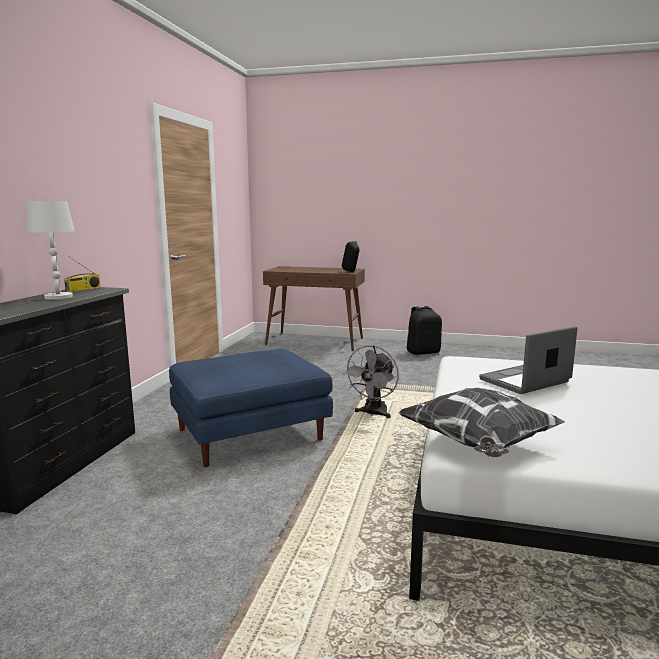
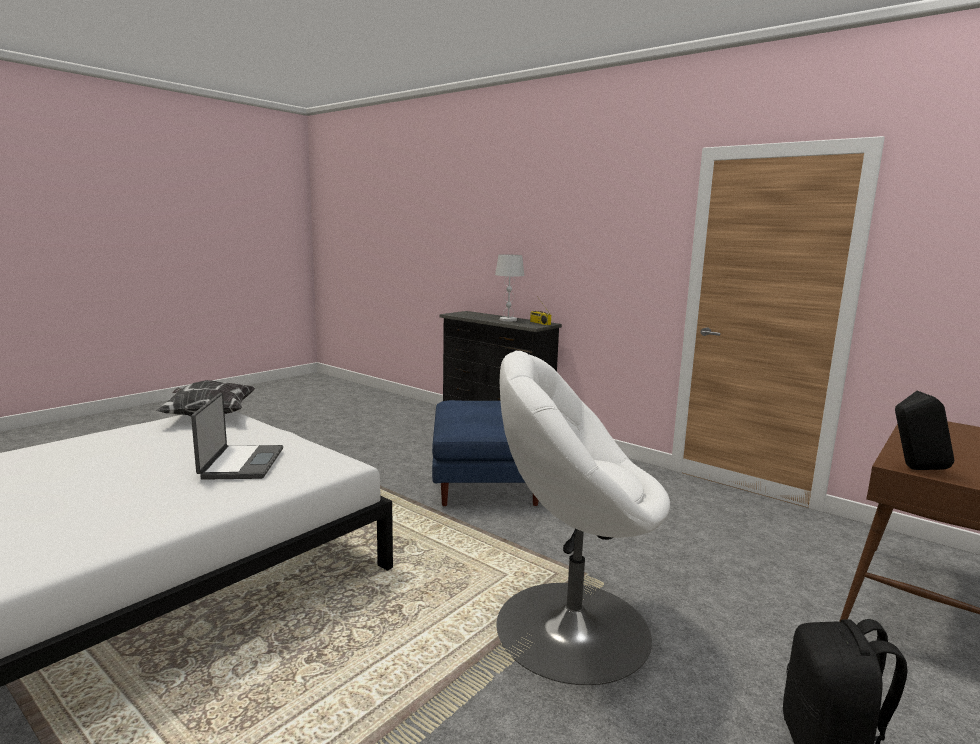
camera: 115 degrees right, 0 degrees up
grey fan [342,345,399,418] -> none
none -> white armchair [497,351,670,685]

